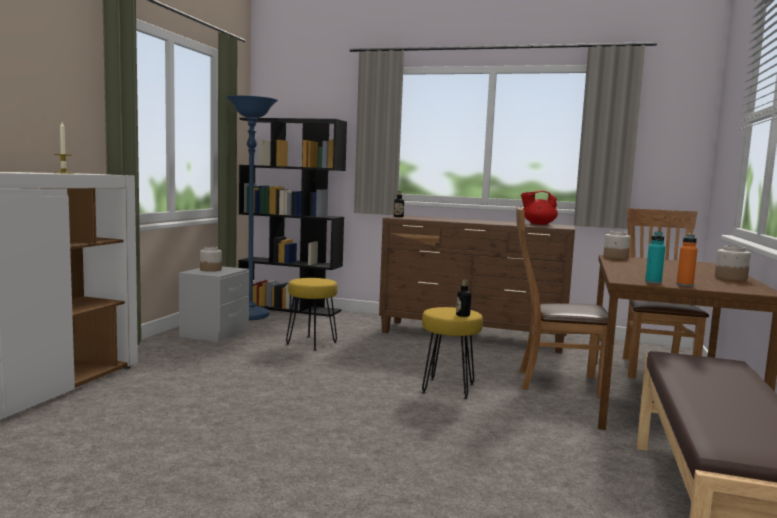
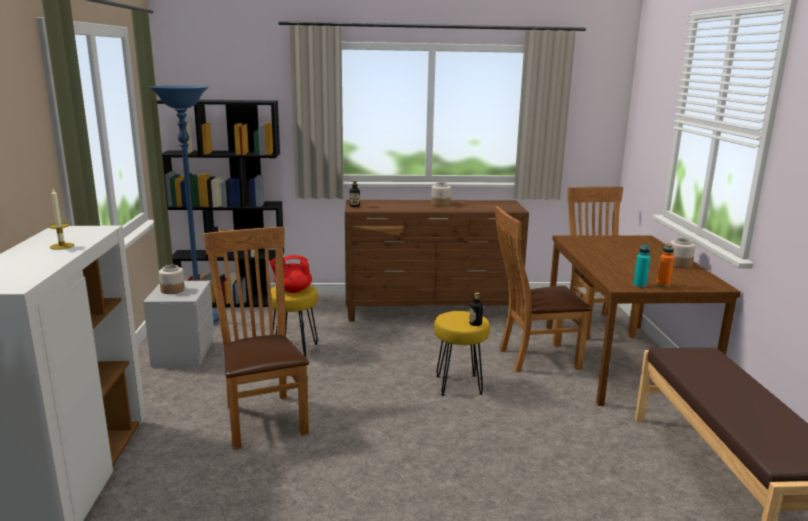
camera: 20 degrees left, 10 degrees up
red teapot [521,191,558,225] -> red teapot moved to [270,255,312,293]
jar [603,231,630,259] -> jar moved to [431,182,451,207]
none -> brown chair [203,227,309,450]

